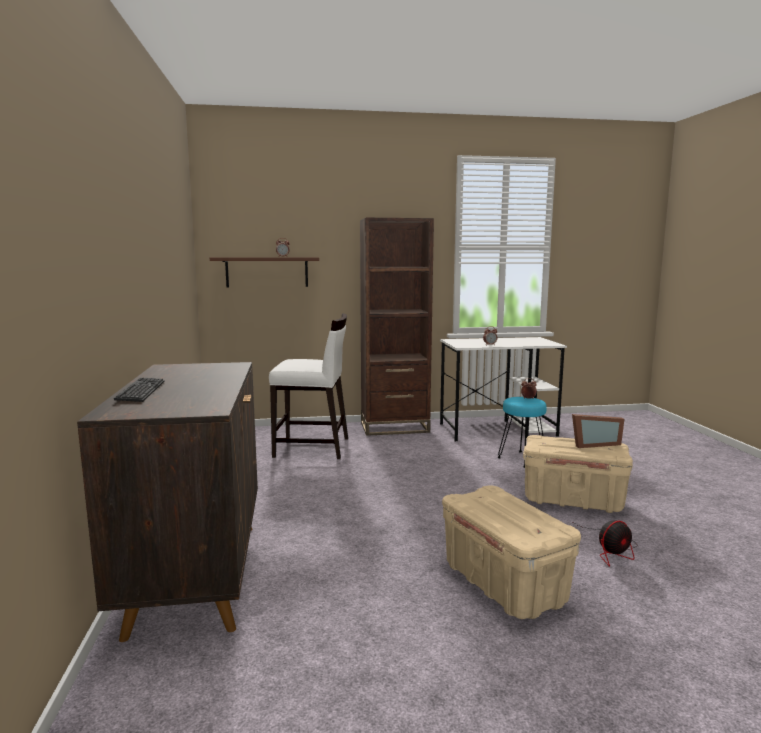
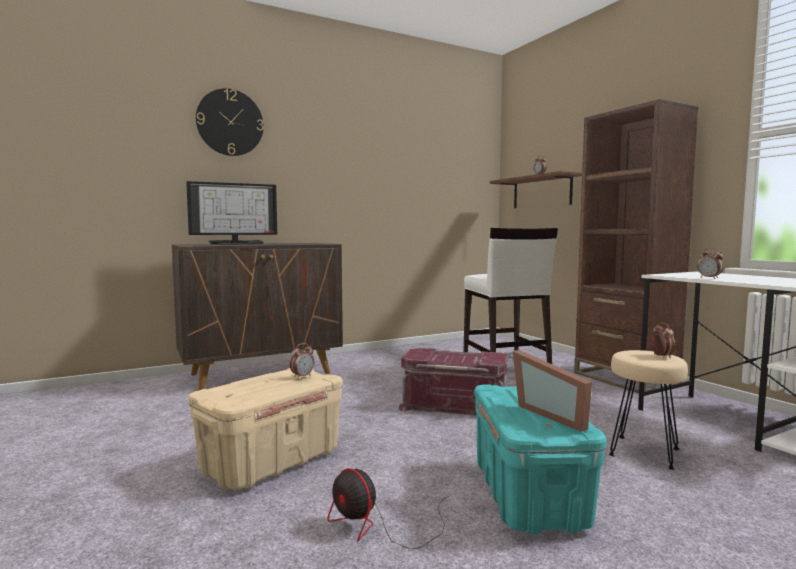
camera: 70 degrees right, 5 degrees down
turquoise stool [498,397,547,468] -> beige stool [609,350,688,470]
beige storage box [523,435,633,513] -> turquoise storage box [474,384,607,534]
none -> monitor [186,181,277,245]
none -> wall clock [196,88,264,156]
none -> alarm clock [290,343,315,379]
none -> red storage box [398,348,508,416]

